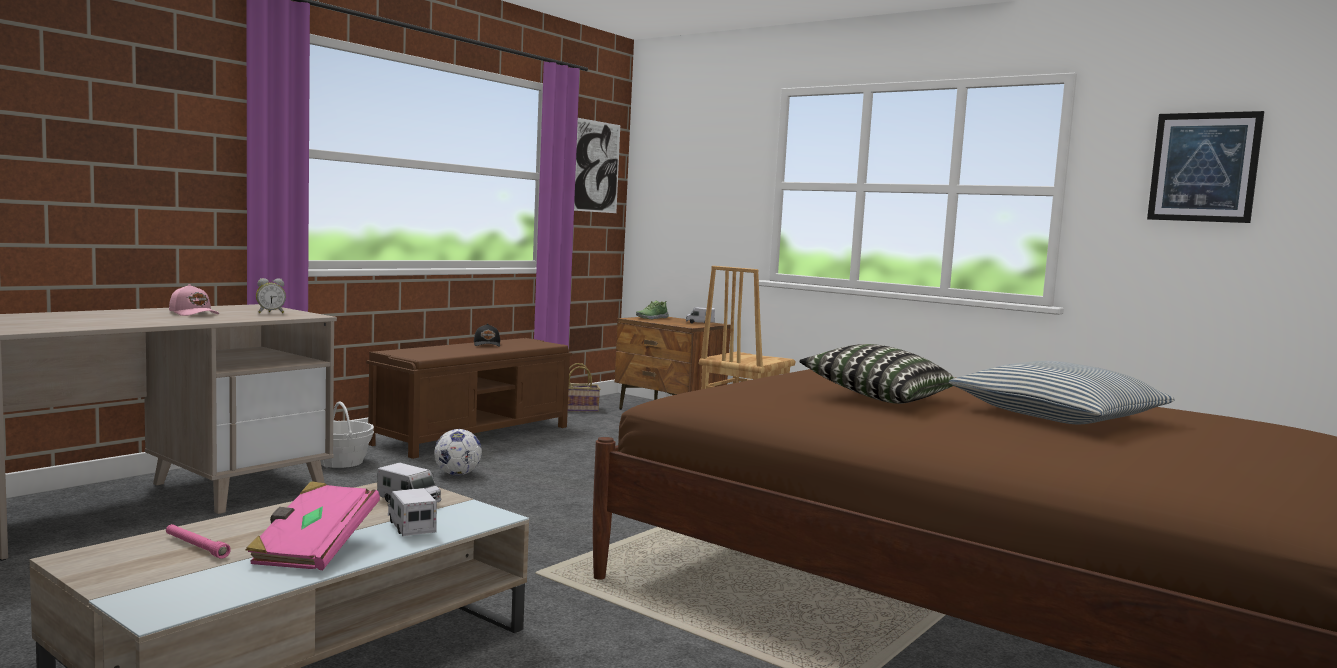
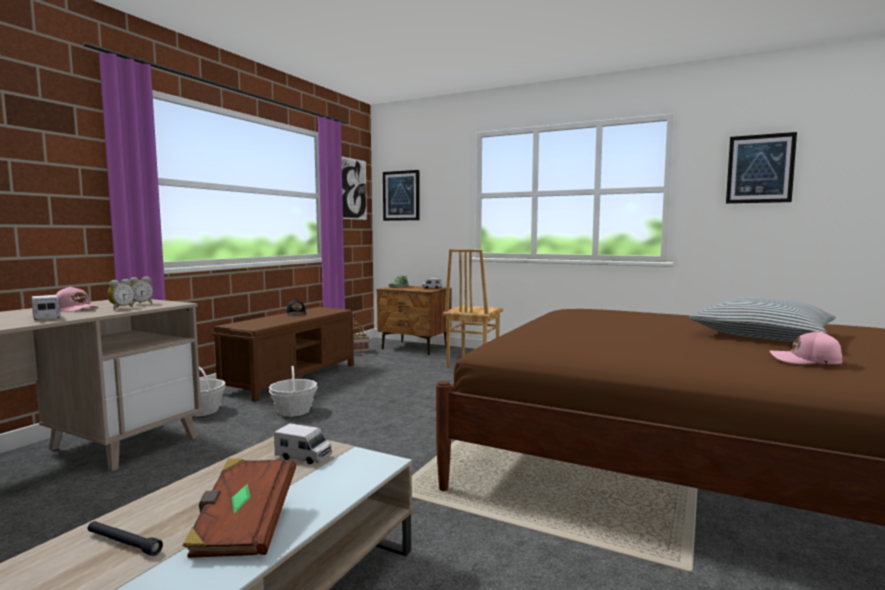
camera: 10 degrees left, 0 degrees up
pink flashlight [166,524,231,559] -> black flashlight [88,521,163,556]
pink book [246,481,380,570] -> brown book [182,459,296,558]
toy truck [388,488,437,536] -> toy truck moved to [29,295,61,320]
football [435,429,482,476] -> basket [269,365,317,417]
pillow [799,344,955,404] -> none
none -> alarm clock [107,279,134,310]
none -> picture [383,170,420,221]
none -> pink cap [770,330,842,364]

